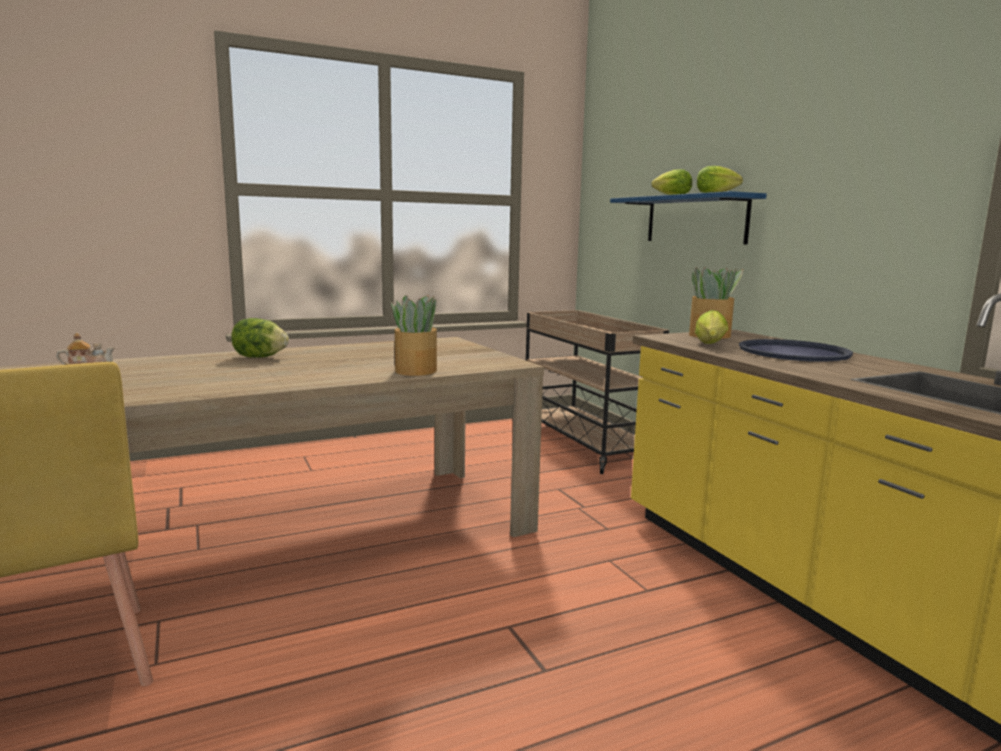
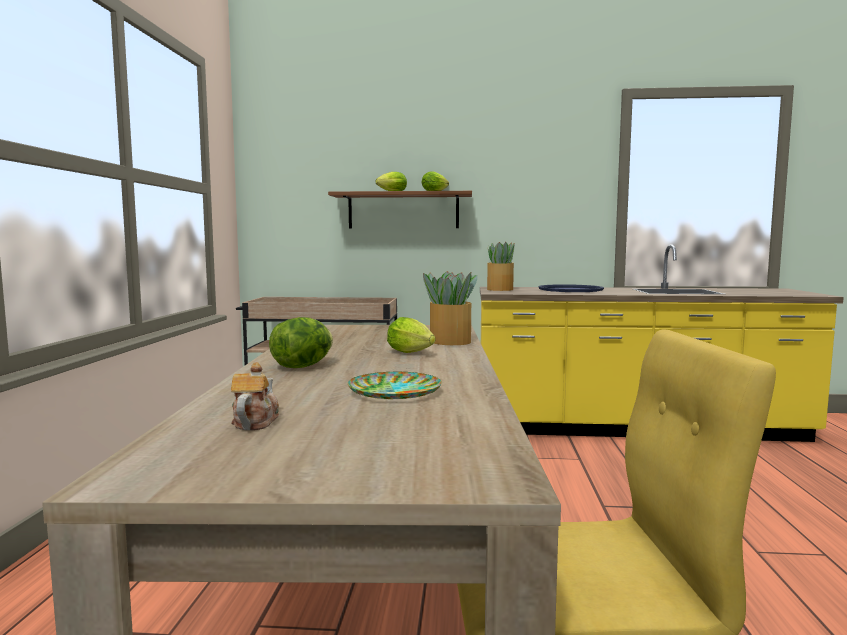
camera: 60 degrees left, 5 degrees down
blue shelf [610,191,767,244] -> brown shelf [328,191,472,229]
lettuce [695,310,728,344] -> lettuce moved to [387,317,436,353]
none -> plate [348,372,442,399]

